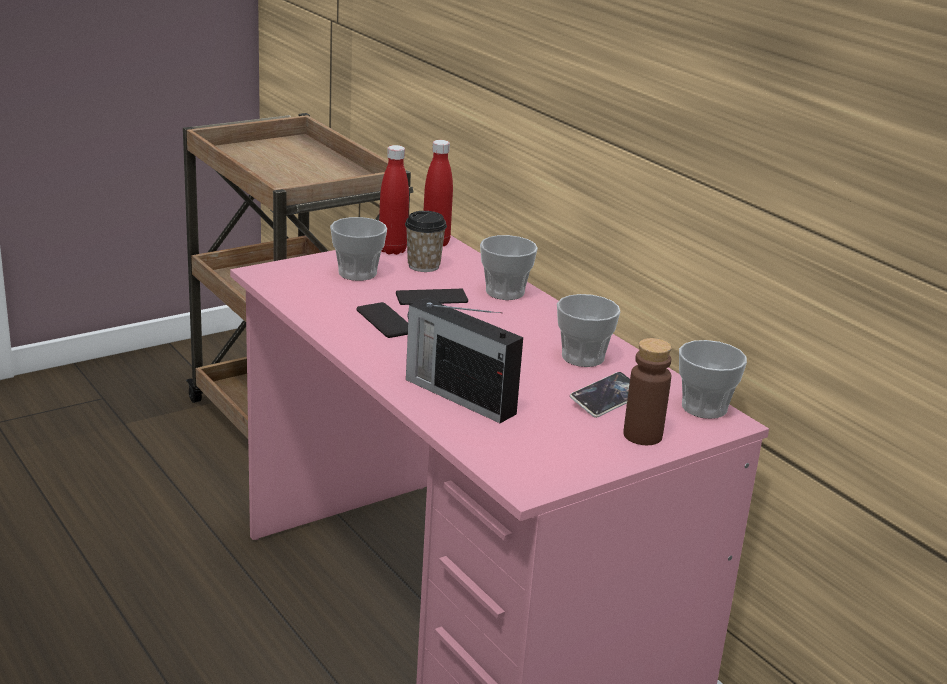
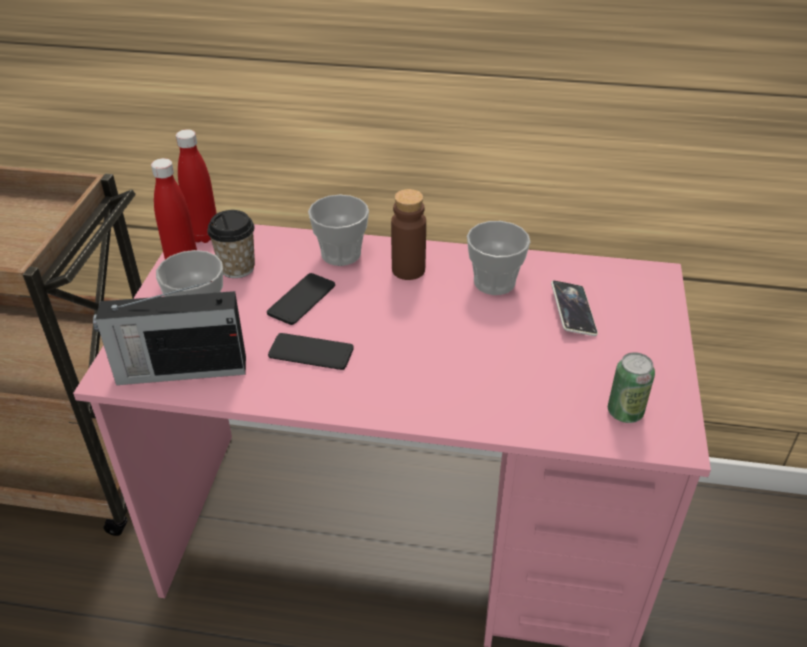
camera: 45 degrees left, 15 degrees up
radio [406,298,523,423] -> radio moved to [93,281,246,385]
brown bottle [623,338,672,445] -> brown bottle moved to [391,189,426,280]
cup [679,340,747,419] -> none
none -> can [608,352,655,423]

